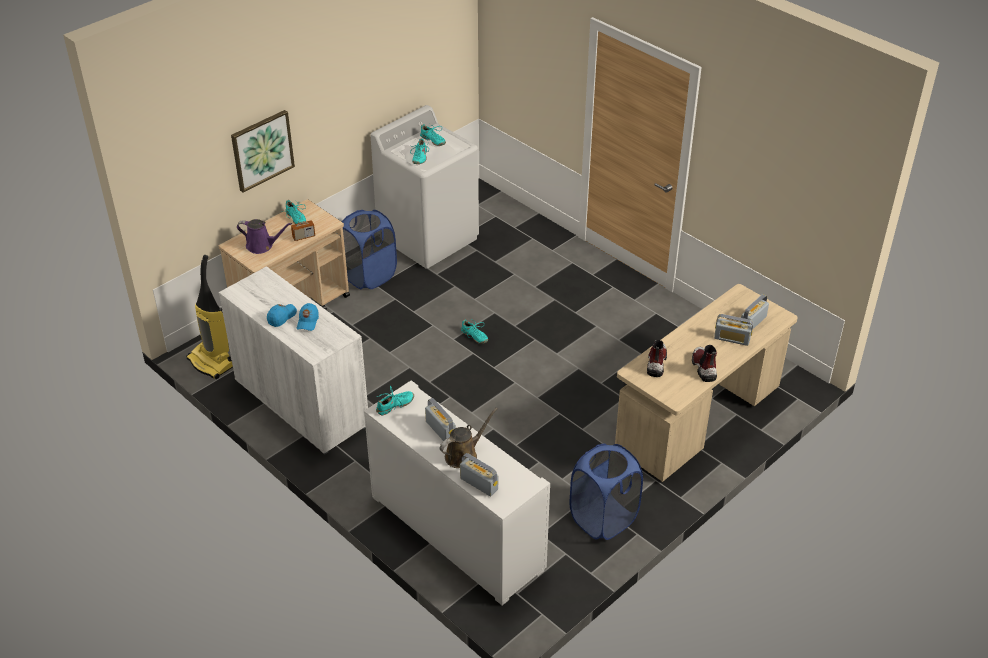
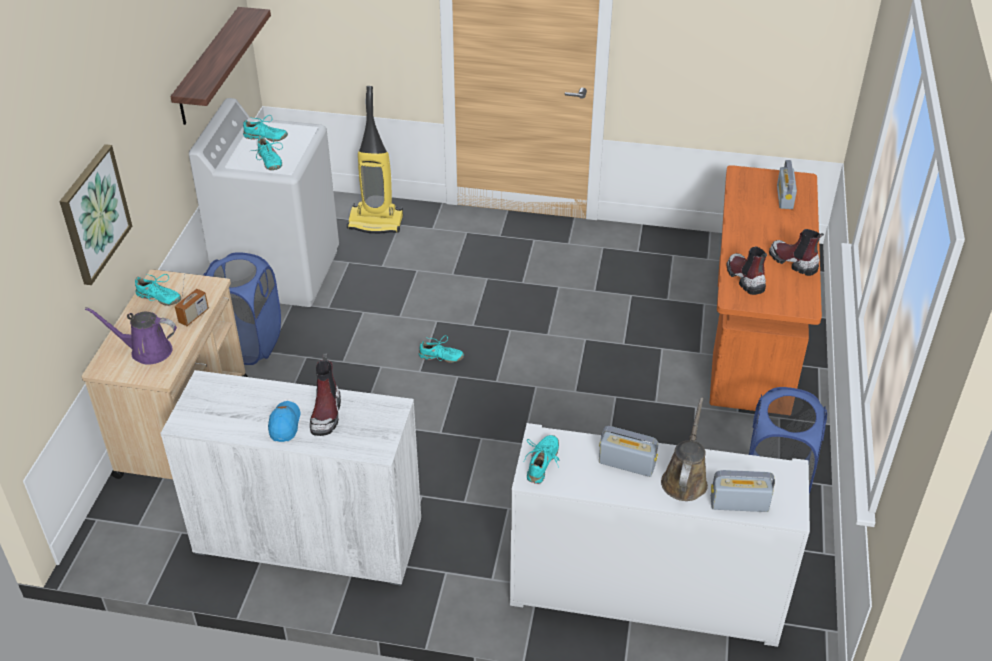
camera: 35 degrees left, 0 degrees up
vacuum cleaner [187,255,233,379] -> vacuum cleaner moved to [347,86,403,234]
purple watering can [237,219,292,254] -> purple watering can turned 150 degrees counterclockwise [85,307,177,365]
blue cap [297,303,319,331] -> boot [310,353,341,436]
beige desk [615,284,798,482] -> orange desk [710,165,822,411]
radio [714,314,753,346] -> none
none -> shelf [170,7,271,125]

